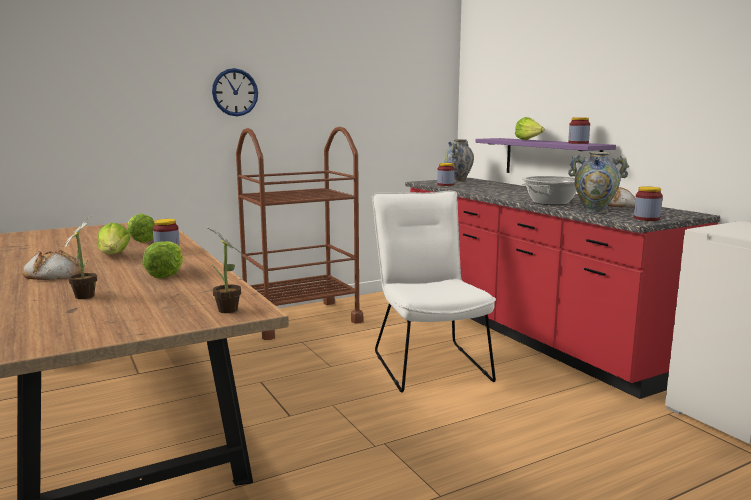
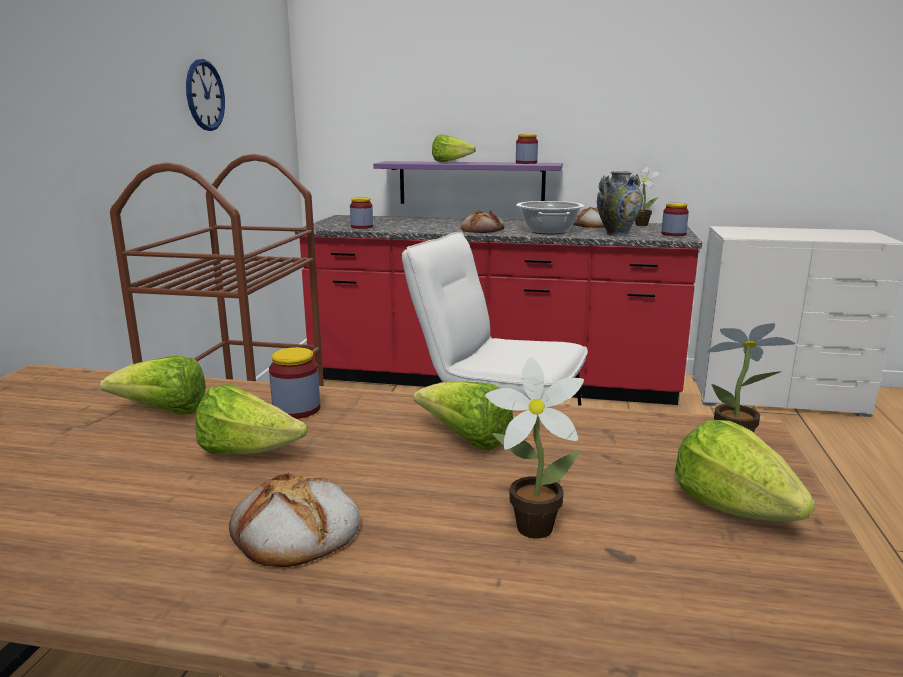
camera: 50 degrees left, 5 degrees up
wall clock [212,68,258,116] -> wall clock moved to [186,59,225,131]
vase [444,139,474,182] -> none
none -> bread [461,210,504,233]
none -> potted plant [635,167,661,226]
none -> lettuce [675,420,815,521]

